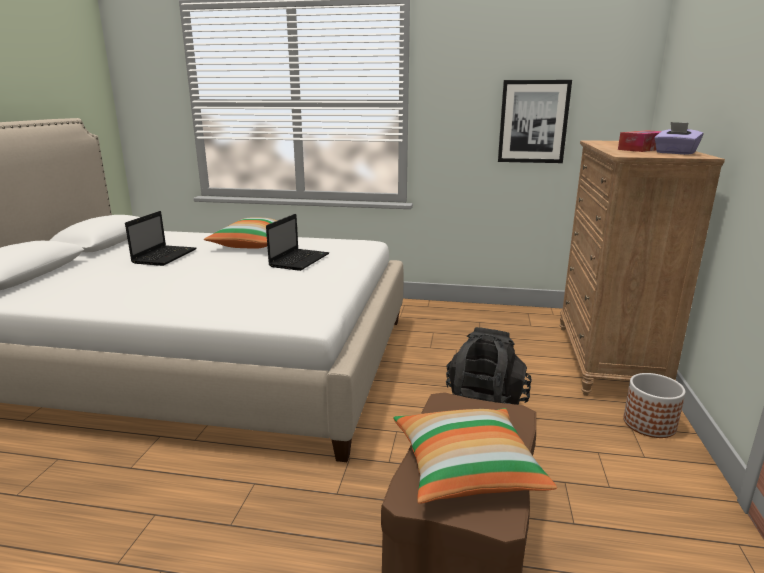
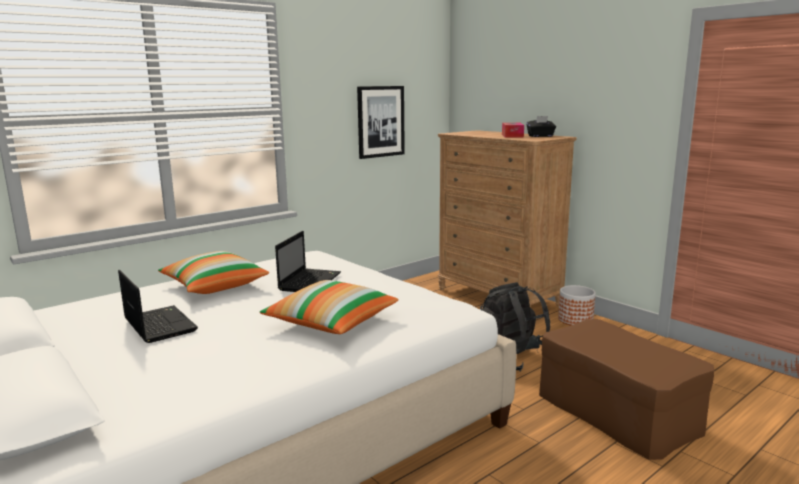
camera: 50 degrees left, 5 degrees down
laptop [266,214,329,271] -> laptop turned 45 degrees clockwise [275,231,341,292]
pillow [393,408,557,504] -> pillow moved to [260,280,399,334]
purple tissue box [655,122,703,155] -> black tissue box [526,116,556,137]

